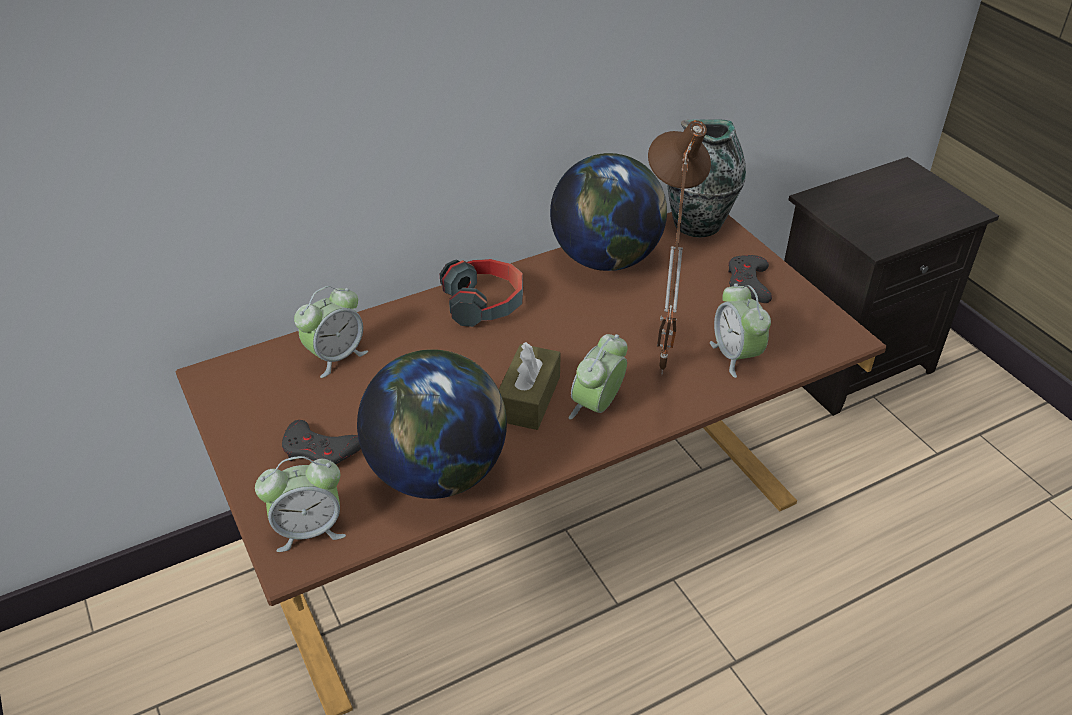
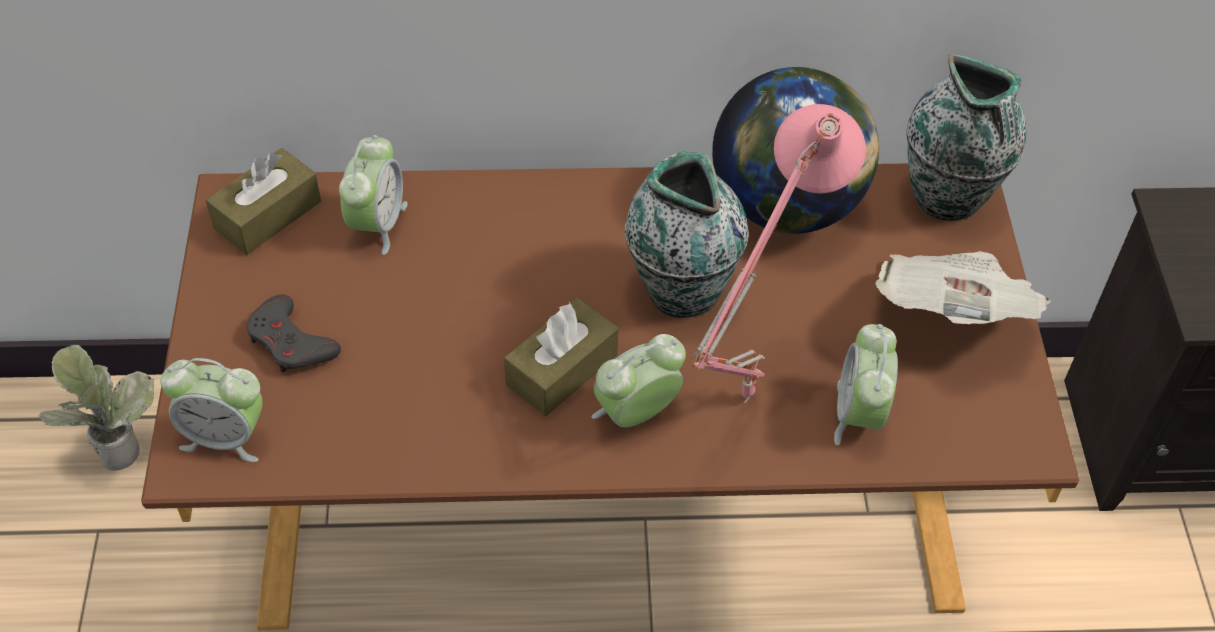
camera: 25 degrees right, 10 degrees up
alarm clock [294,286,368,378] -> alarm clock turned 60 degrees counterclockwise [339,135,408,255]
globe [357,349,507,499] -> none
headphones [440,259,523,327] -> none
brown table lamp [648,120,711,373] -> pink table lamp [692,104,866,404]
grey game controller [728,255,772,303] -> newspaper [875,251,1051,324]
none -> potted plant [39,345,155,471]
none -> brown tissue box [206,148,321,255]
none -> vase [625,152,749,318]

